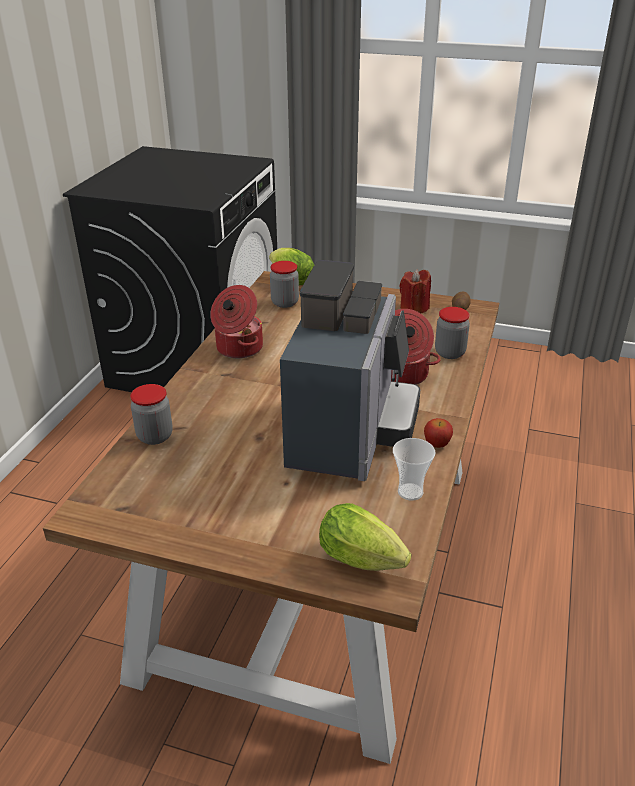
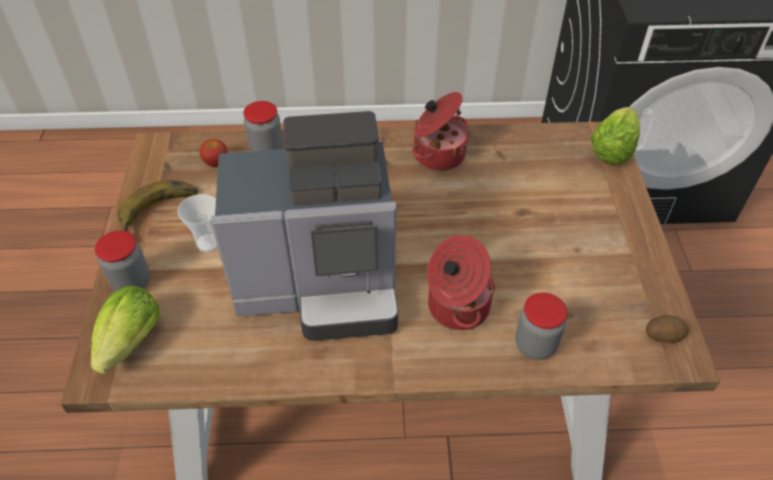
camera: 70 degrees right, 15 degrees up
jar [270,261,299,308] -> jar moved to [95,231,150,291]
cup [393,438,436,501] -> cup moved to [177,194,218,252]
red candle [399,270,431,313] -> none
apple [424,418,453,448] -> apple moved to [200,139,228,167]
none -> banana [117,180,198,231]

